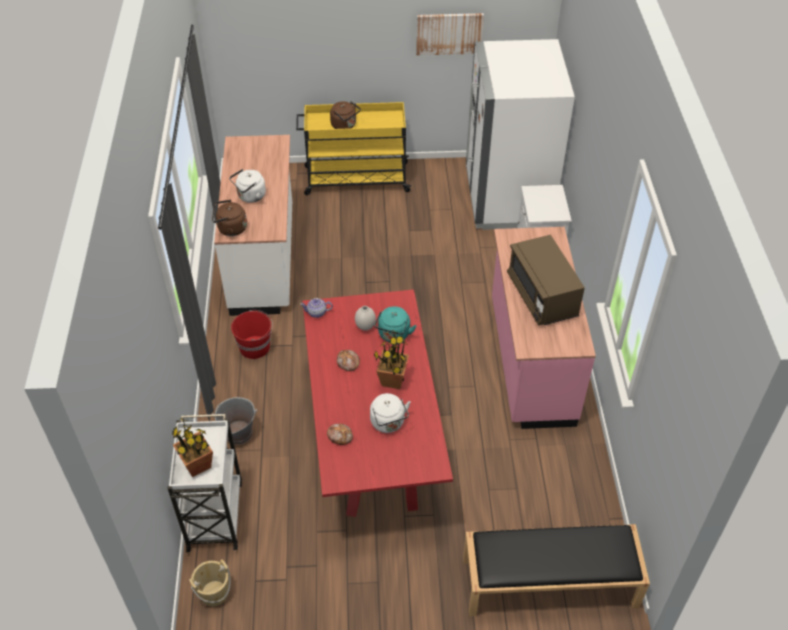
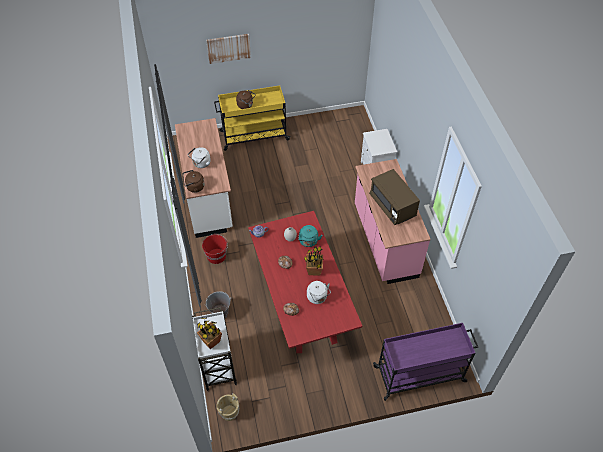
camera: 10 degrees left, 5 degrees up
picture [416,13,484,56] -> picture moved to [206,34,251,64]
black bench [463,524,650,616] -> purple cart [373,323,478,401]
white fridge [466,39,575,230] -> none

